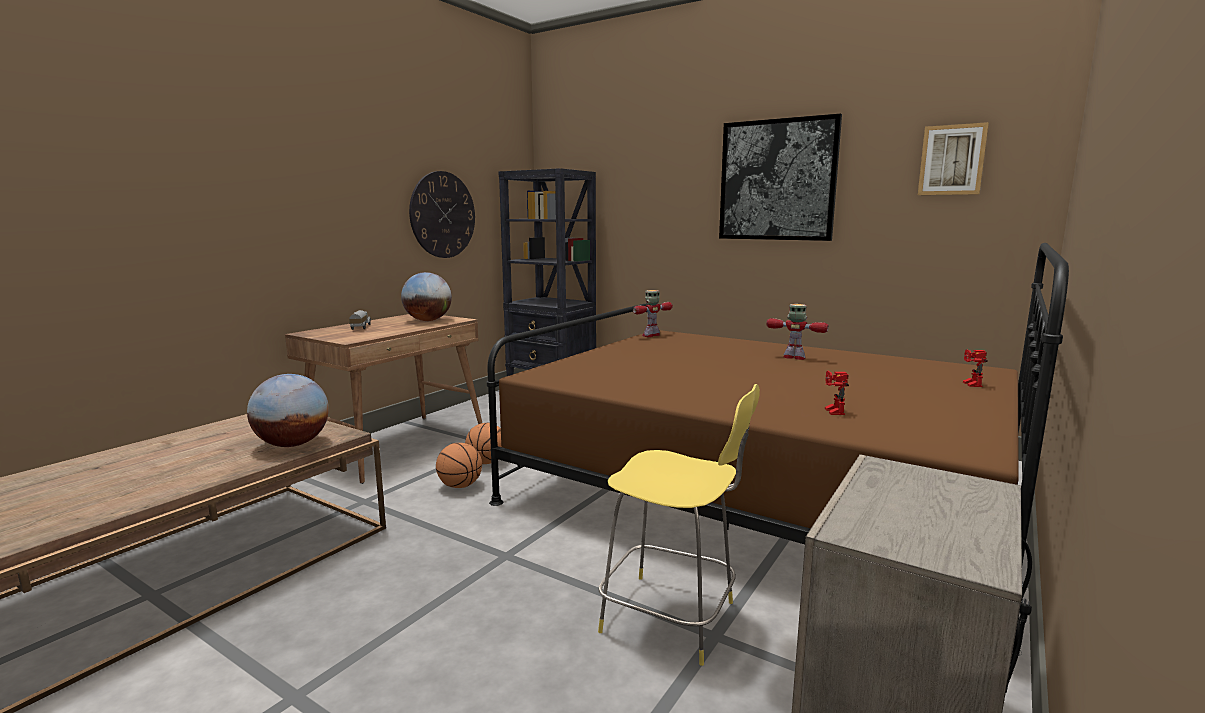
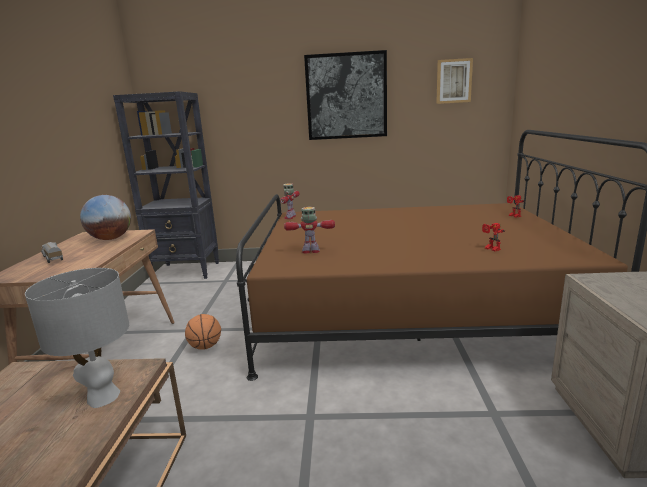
camera: 30 degrees left, 5 degrees up
globe [247,374,329,447] -> grey table lamp [25,268,129,408]
wall clock [409,171,475,258] -> none
basketball [436,443,482,488] -> none
yellow stool [598,384,760,666] -> none
toy robot [766,304,829,360] -> toy robot moved to [284,207,335,254]

